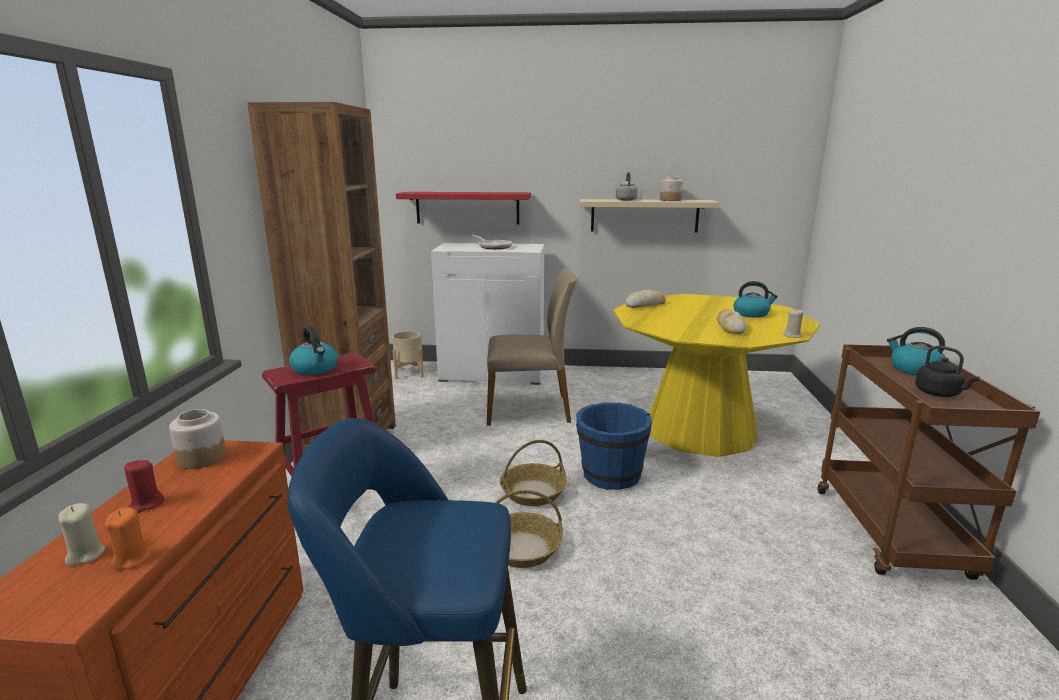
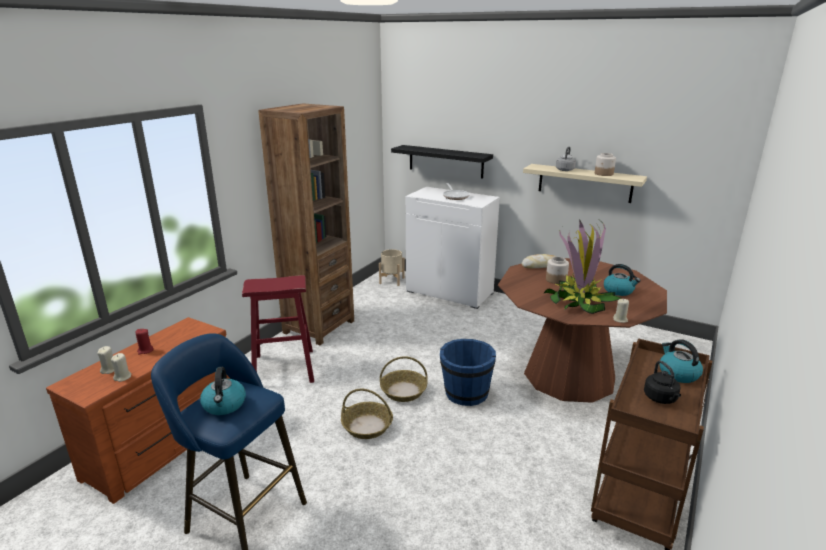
camera: 25 degrees right, 5 degrees up
orange candle [105,507,151,570] -> beige candle [111,353,131,382]
jar [169,409,226,469] -> jar moved to [546,257,569,284]
kettle [289,326,338,375] -> kettle moved to [200,367,246,415]
red shelf [396,192,531,224] -> black shelf [391,145,493,179]
beige chair [487,268,577,426] -> none
yellow dining table [613,294,821,457] -> brown dining table [498,258,667,403]
bread [716,309,746,334] -> potted plant [543,219,621,314]

